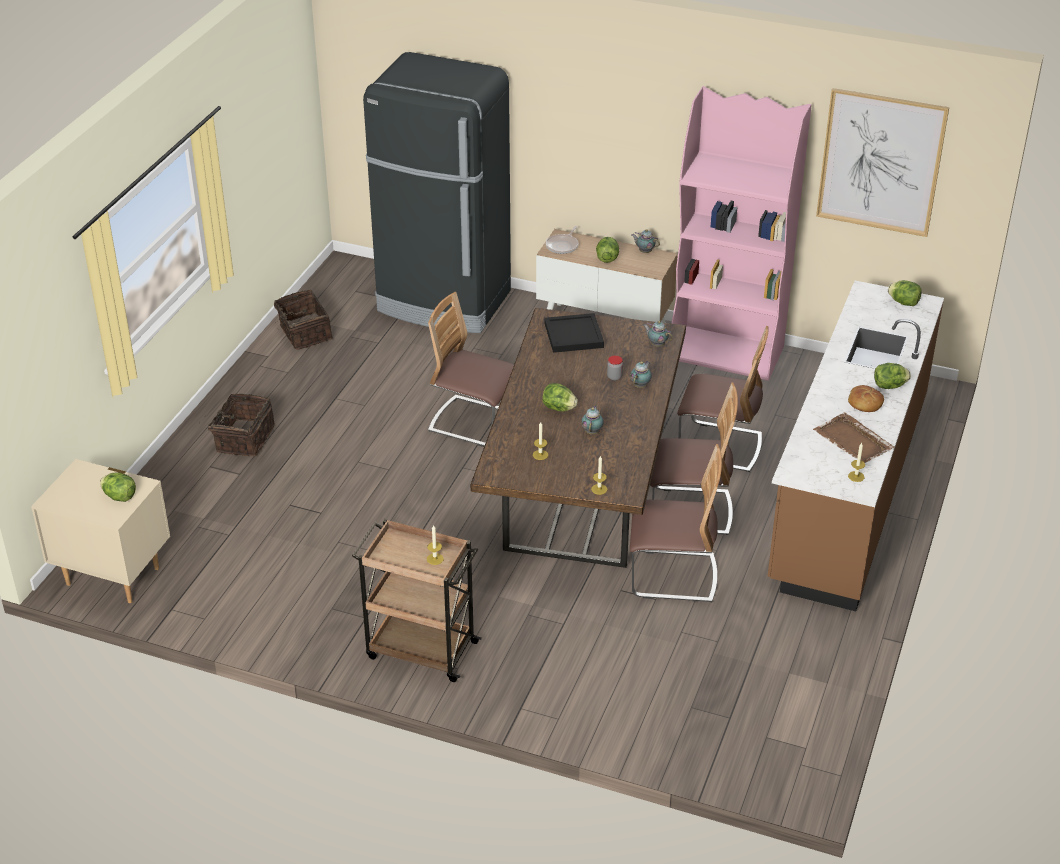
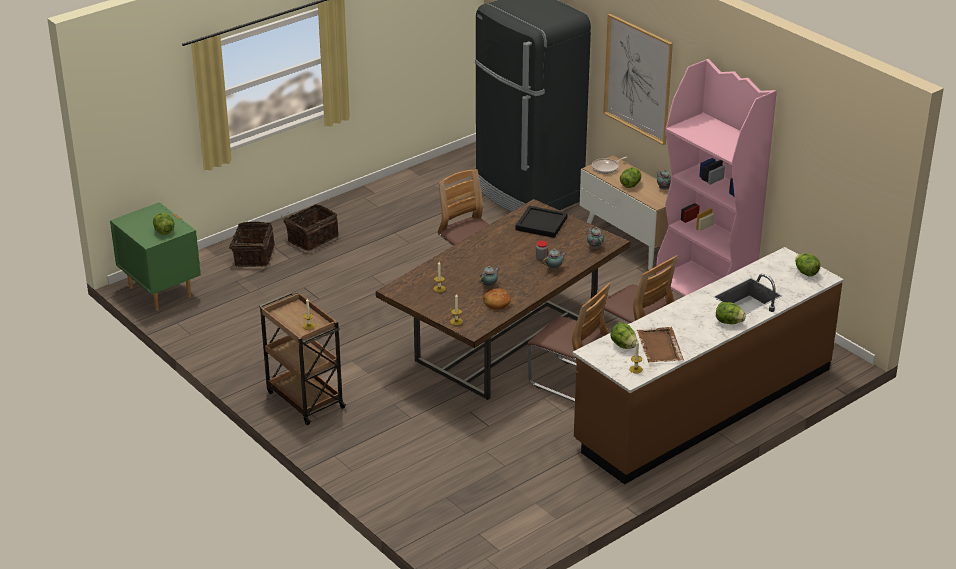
camera: 30 degrees right, 5 degrees down
beige nightstand [31,459,170,603] -> green nightstand [110,202,201,311]
basket [274,290,333,350] -> basket moved to [221,222,275,267]
lettuce [542,383,578,412] -> lettuce moved to [610,322,637,349]
chair [630,444,722,602] -> none
picture [816,88,949,237] -> picture moved to [603,14,673,145]
bread [848,385,884,412] -> bread moved to [483,288,511,309]

